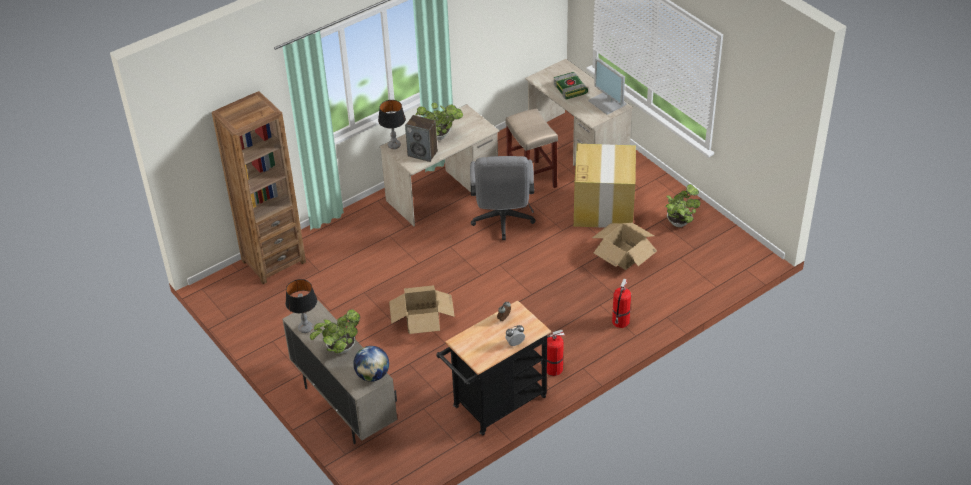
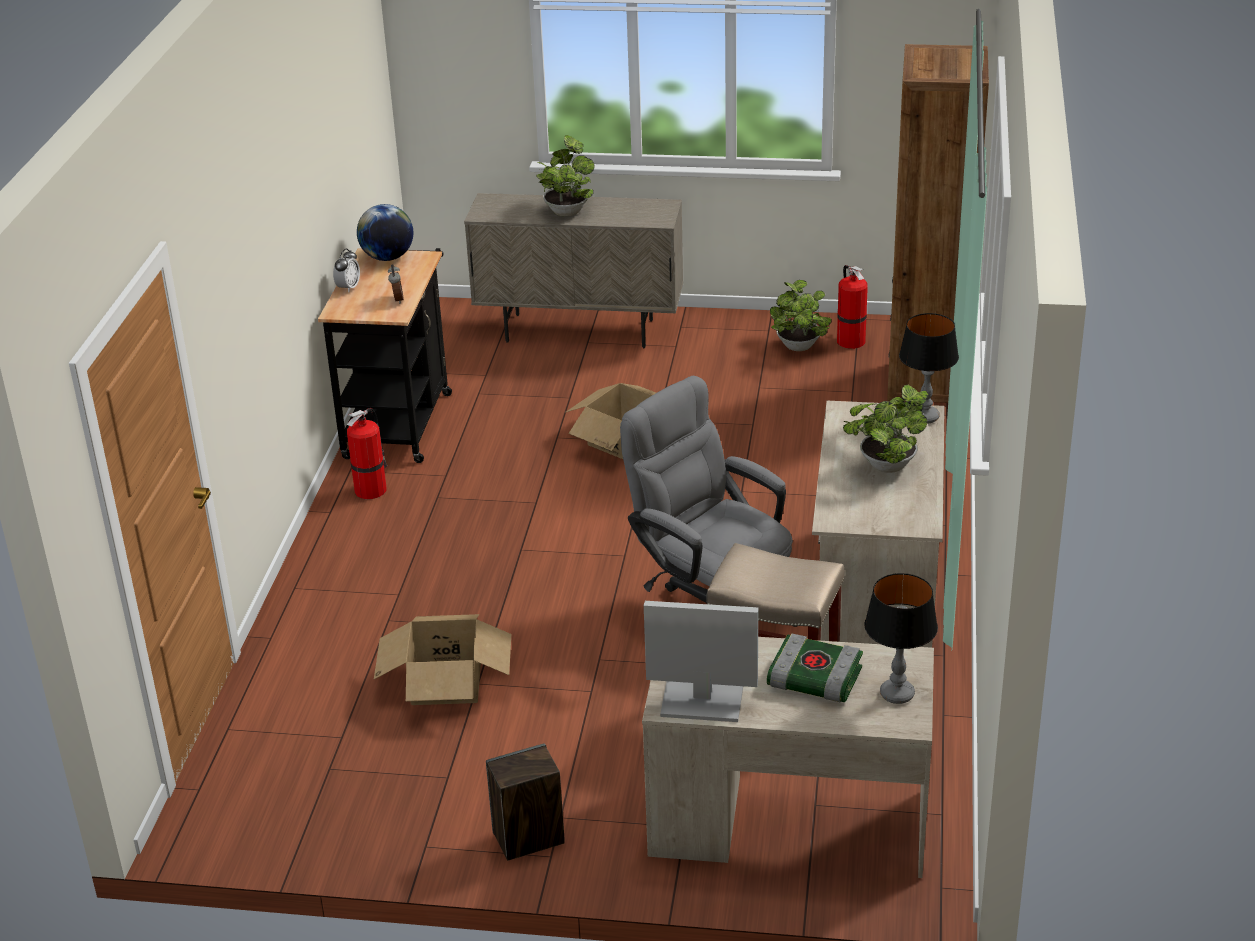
camera: 135 degrees right, 10 degrees down
table lamp [285,279,317,333] -> table lamp moved to [864,573,938,704]
globe [353,346,389,382] -> globe moved to [357,204,413,261]
speaker [405,115,438,162] -> speaker moved to [486,743,565,861]
cardboard box [574,144,636,228] -> none
fire extinguisher [612,279,631,328] -> fire extinguisher moved to [837,265,868,349]
potted plant [665,184,701,227] -> potted plant moved to [770,280,832,351]

